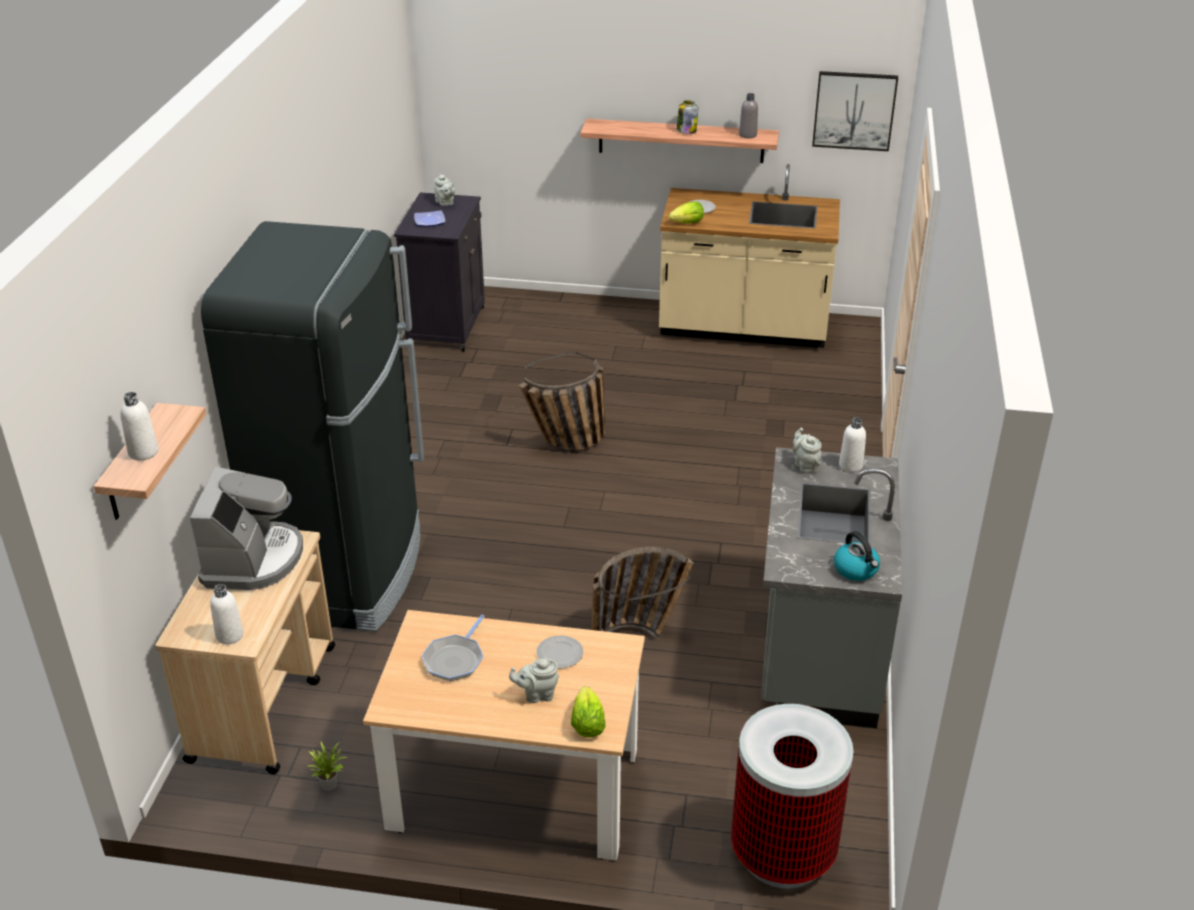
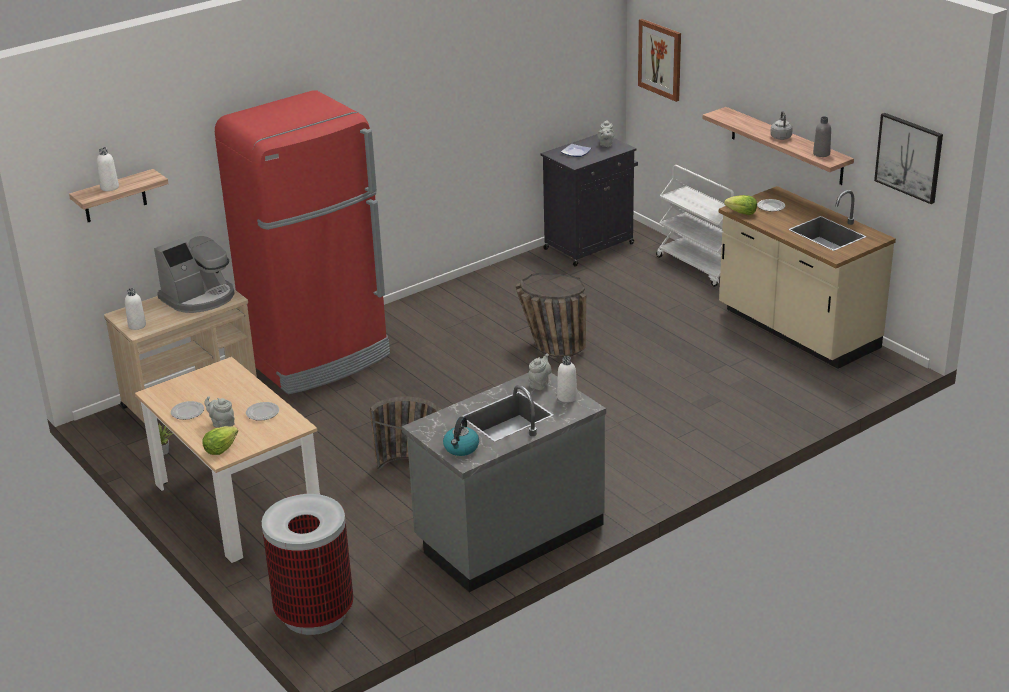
camera: 45 degrees right, 5 degrees down
black fridge [201,221,424,632] -> red fridge [215,90,390,394]
frying pan [421,615,485,681] -> none
jar [677,100,698,134] -> grey kettle [770,111,793,140]
none -> plate [171,401,204,420]
none -> picture [638,19,681,102]
none -> white cart [656,165,734,287]

